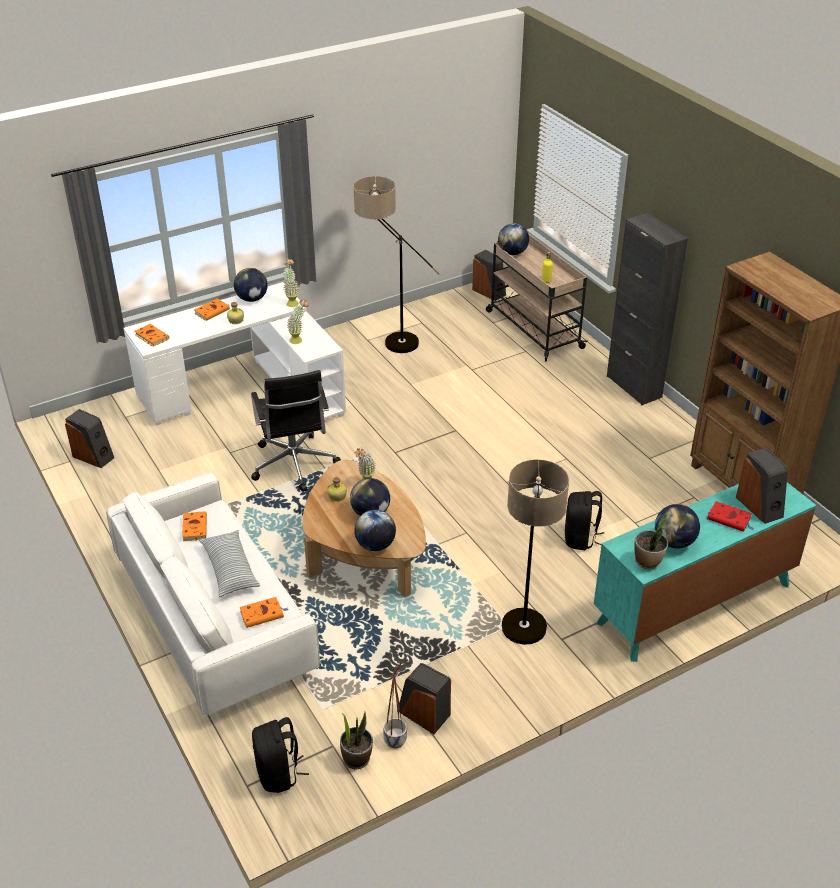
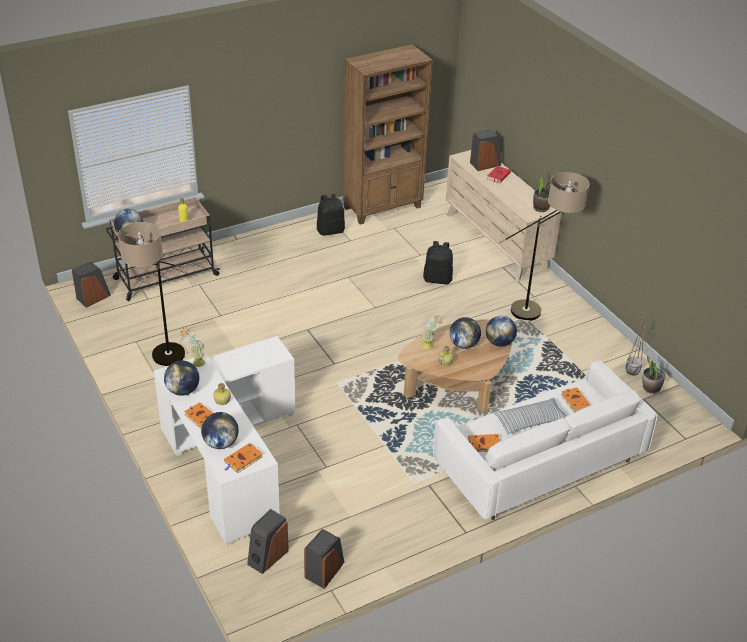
camera: 90 degrees left, 0 degrees up
black office chair [251,370,341,492] -> none
black backpack [252,717,309,793] -> black backpack moved to [317,194,345,236]
potted plant [287,299,309,344] -> none
speaker [399,663,451,734] -> speaker moved to [247,509,289,574]
turquoise dresser [594,482,816,662] -> beige dresser [446,150,562,282]
black cabinet [607,213,688,405] -> none
globe [655,504,700,549] -> globe moved to [201,412,239,449]

